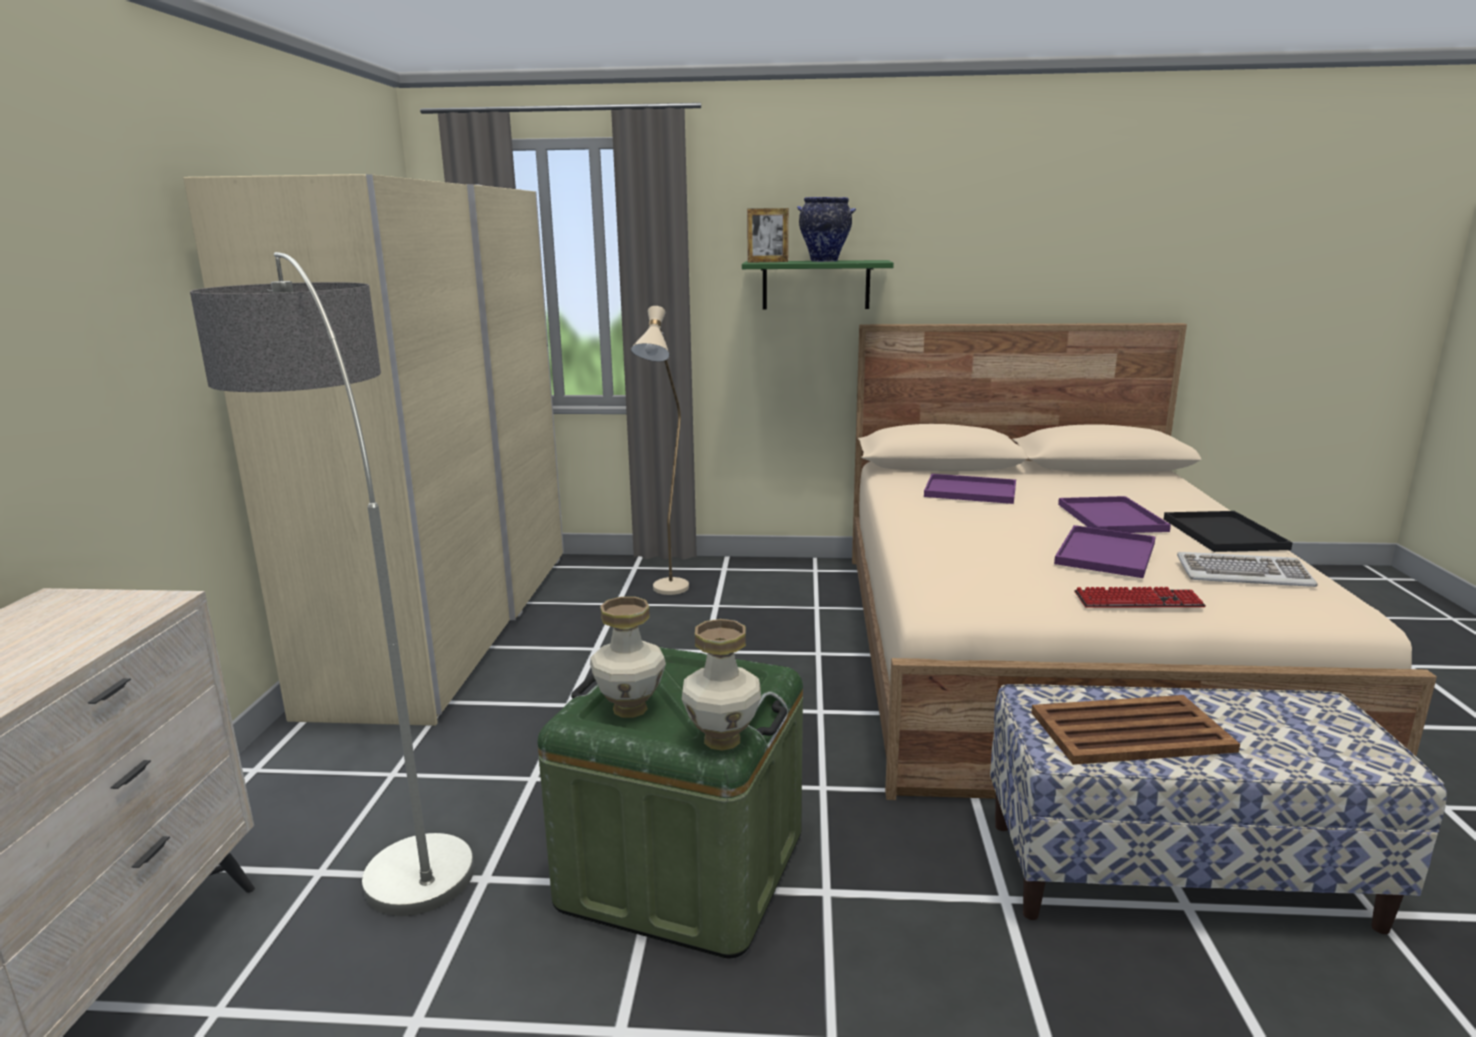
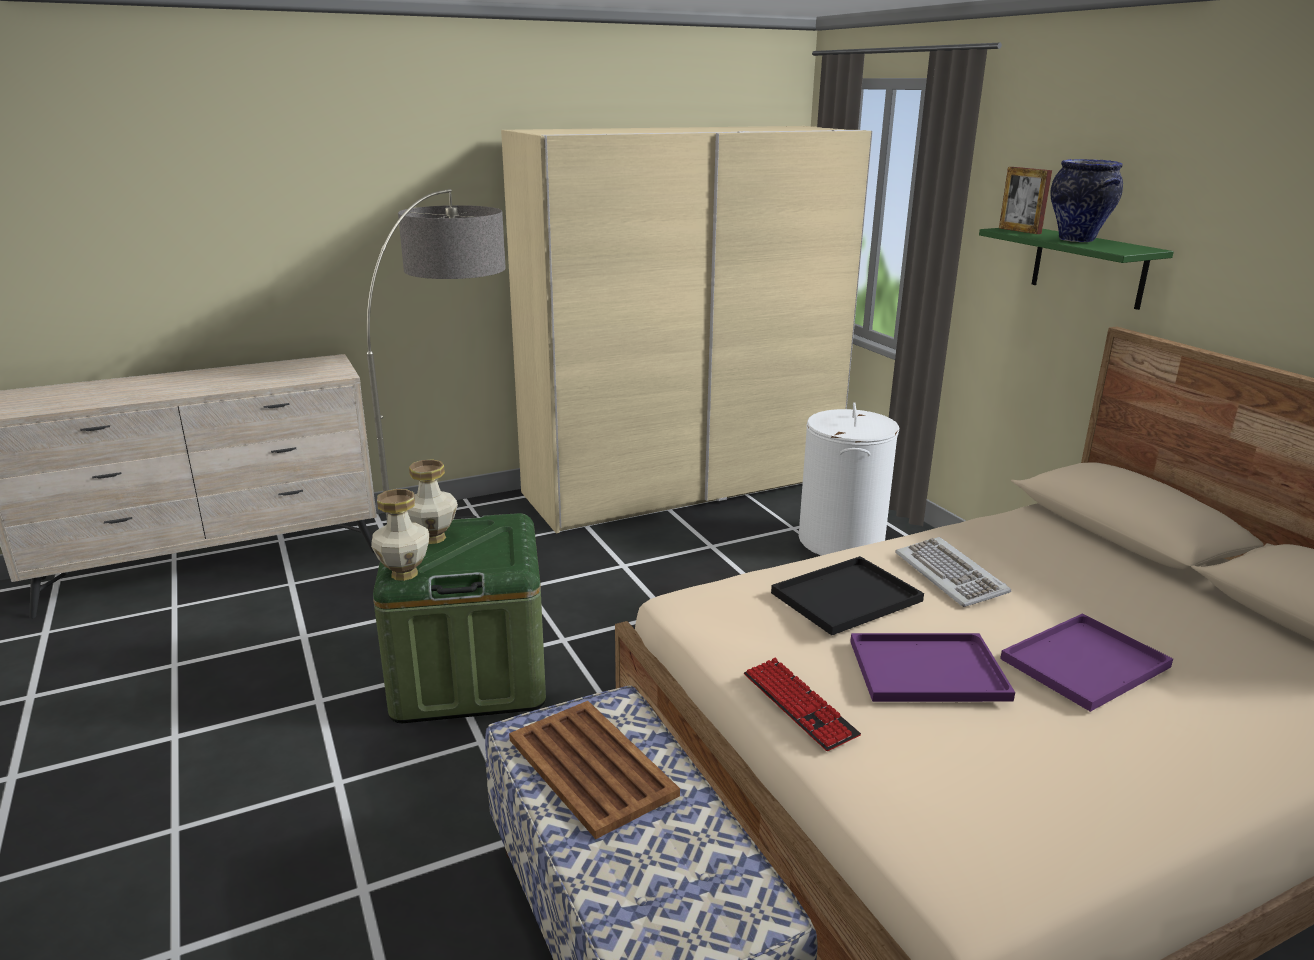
camera: 60 degrees right, 5 degrees up
beige floor lamp [631,306,689,595] -> white laundry basket [799,402,899,556]
purple tray [924,474,1016,504] -> none
black tray [1164,511,1293,552] -> black tray moved to [771,556,924,635]
keyboard [1177,552,1318,587] -> keyboard moved to [895,537,1011,607]

